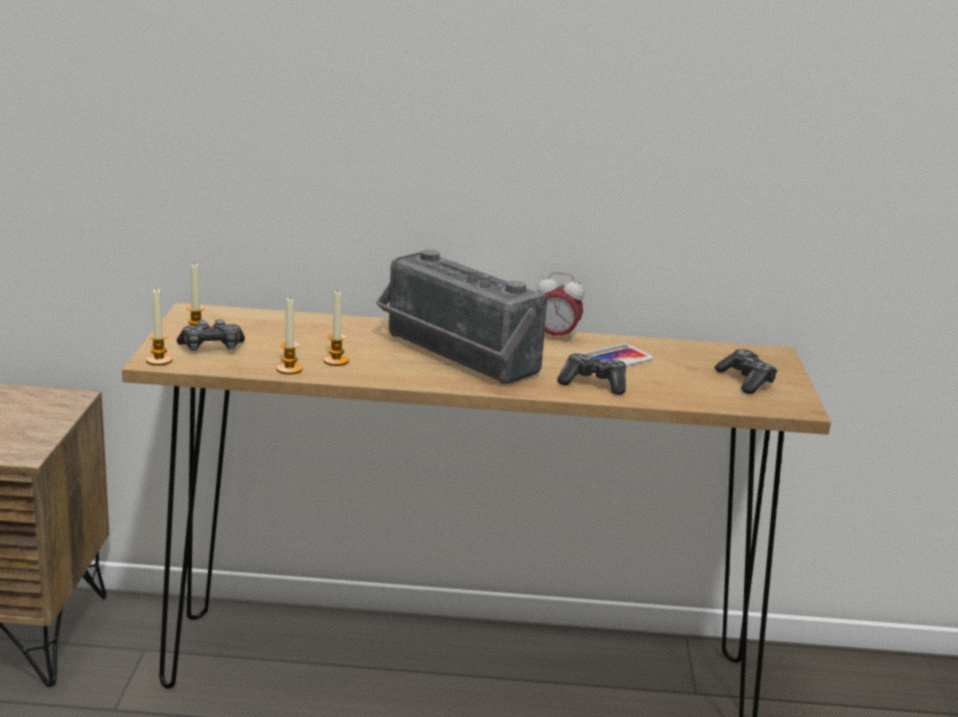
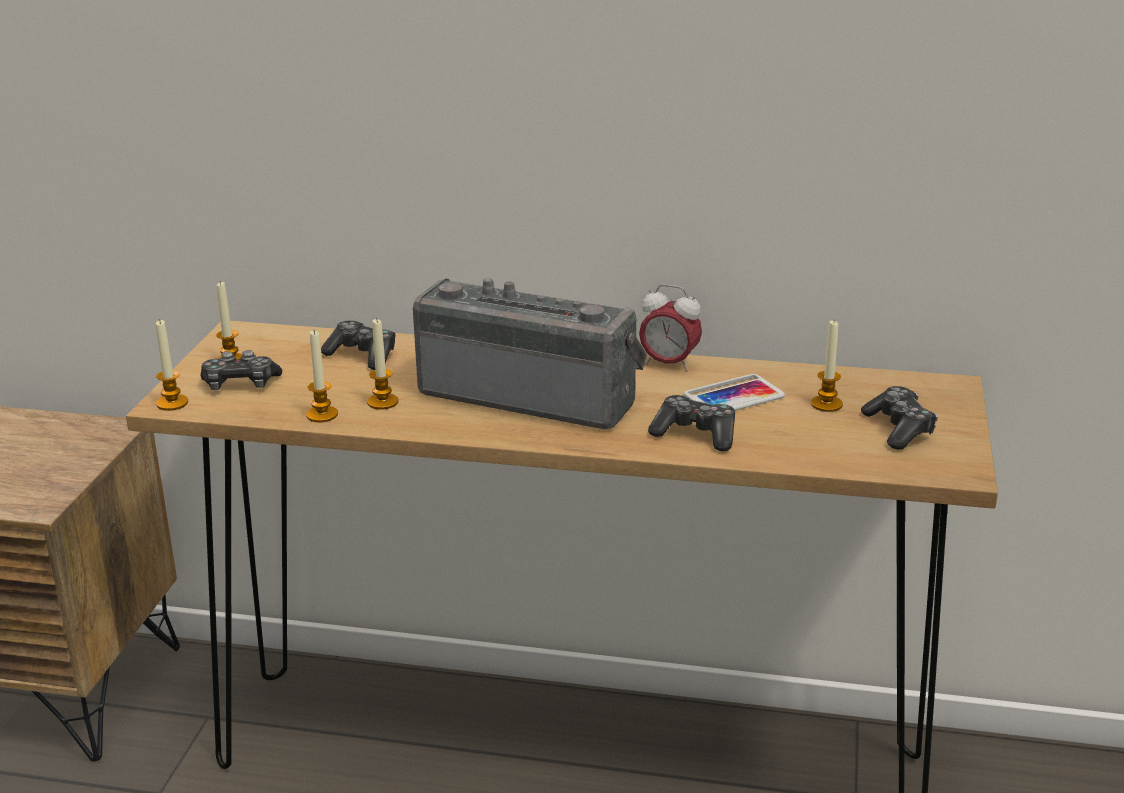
camera: 10 degrees right, 5 degrees up
radio [376,250,547,384] -> radio turned 150 degrees clockwise [413,278,647,429]
none -> game controller [321,320,396,370]
none -> candle [811,321,843,412]

